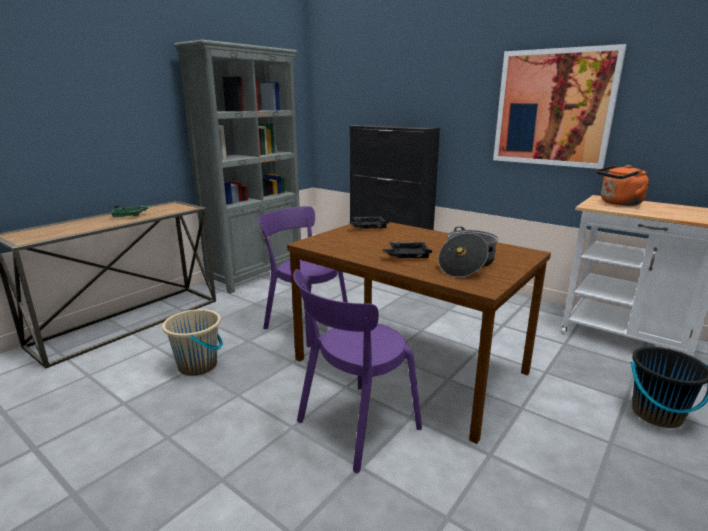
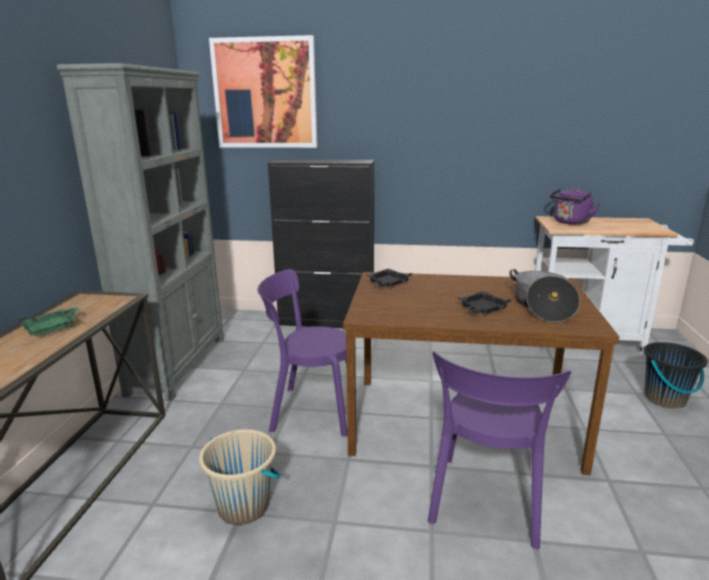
camera: 30 degrees left, 0 degrees up
picture [493,44,626,169] -> picture moved to [209,35,318,148]
orange kettle [596,165,649,206] -> purple kettle [550,188,599,225]

